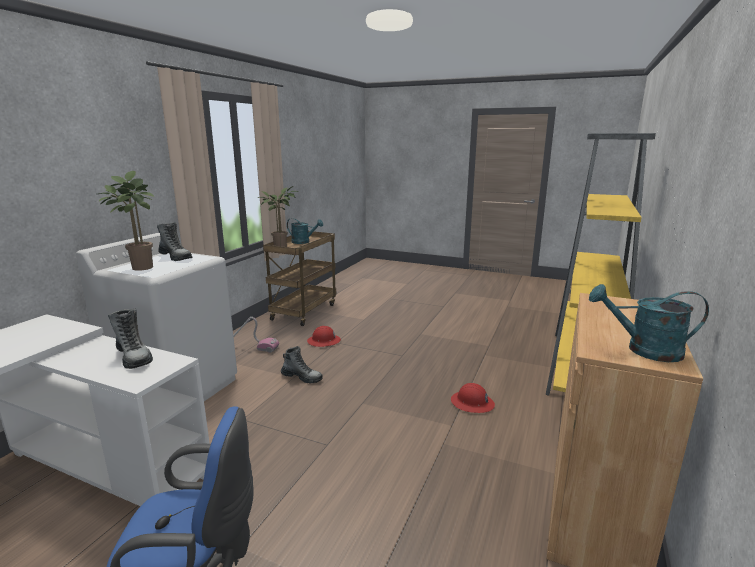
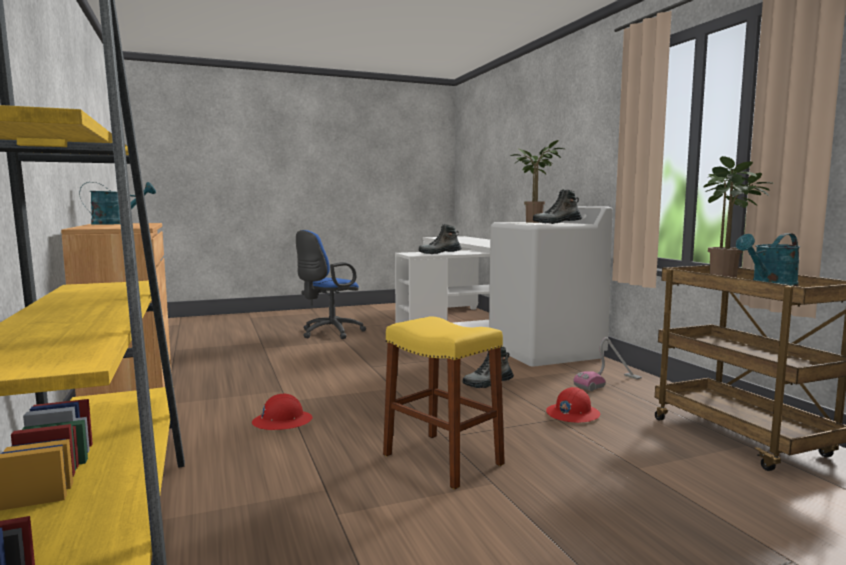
camera: 135 degrees right, 10 degrees down
none -> yellow stool [383,317,505,489]

